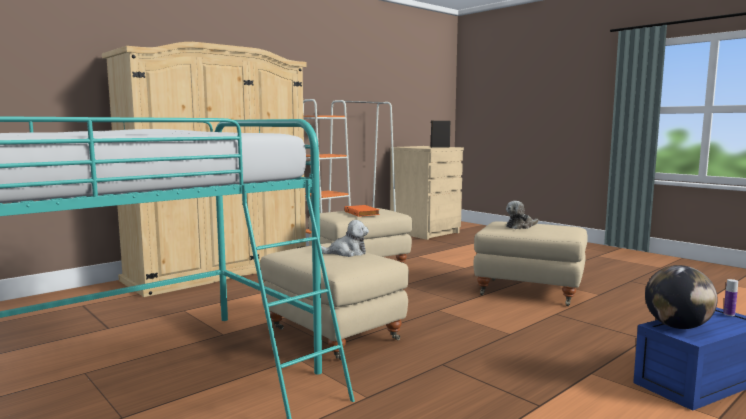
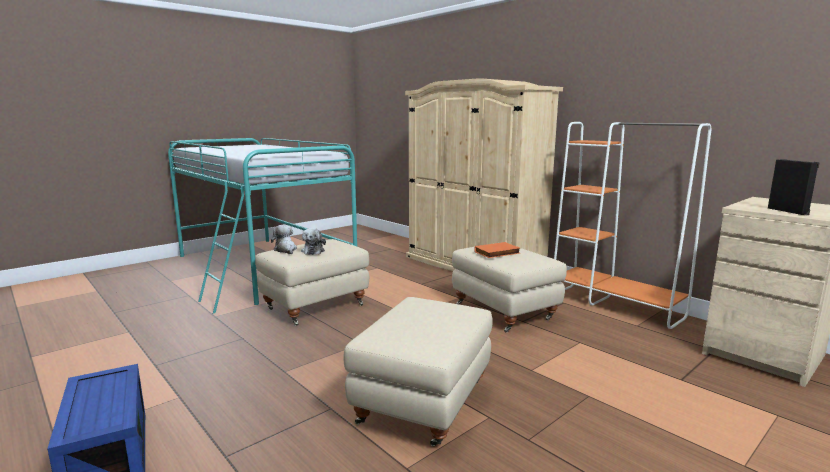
camera: 90 degrees right, 5 degrees up
plush toy [506,201,538,229] -> plush toy moved to [271,224,297,254]
globe [645,265,718,329] -> none
bottle [723,279,738,316] -> none

